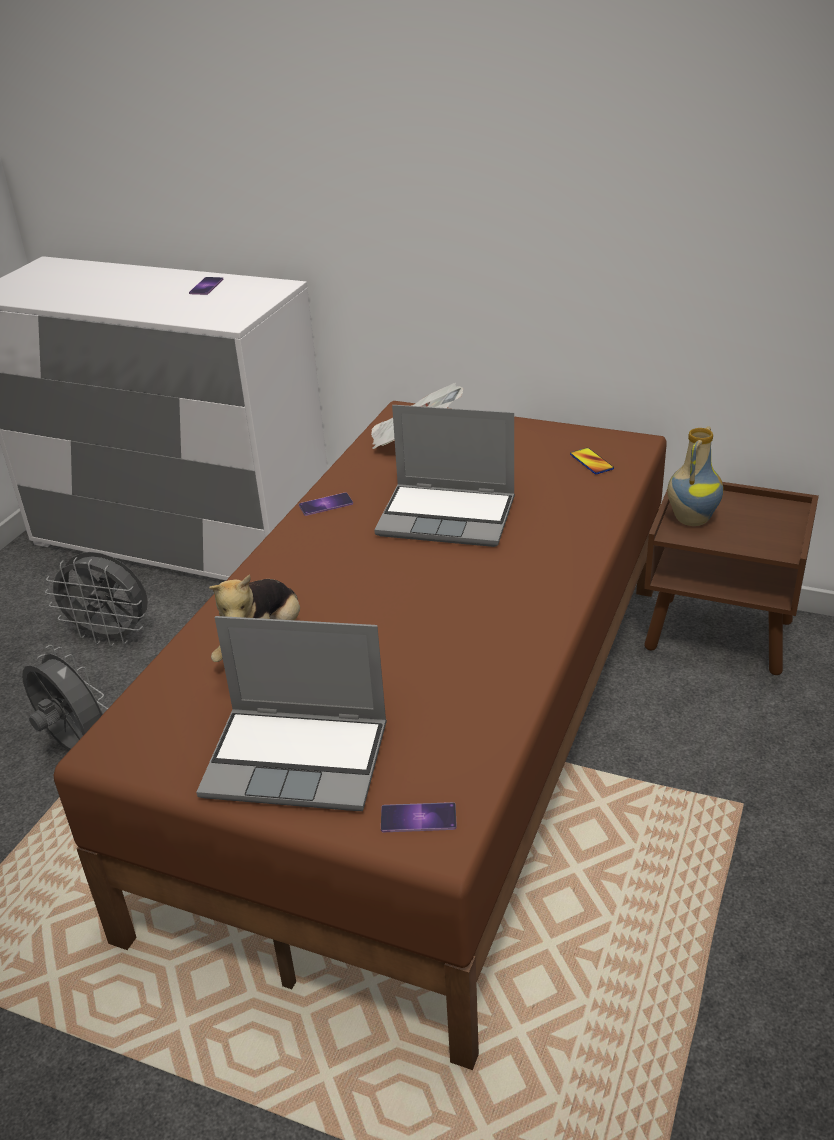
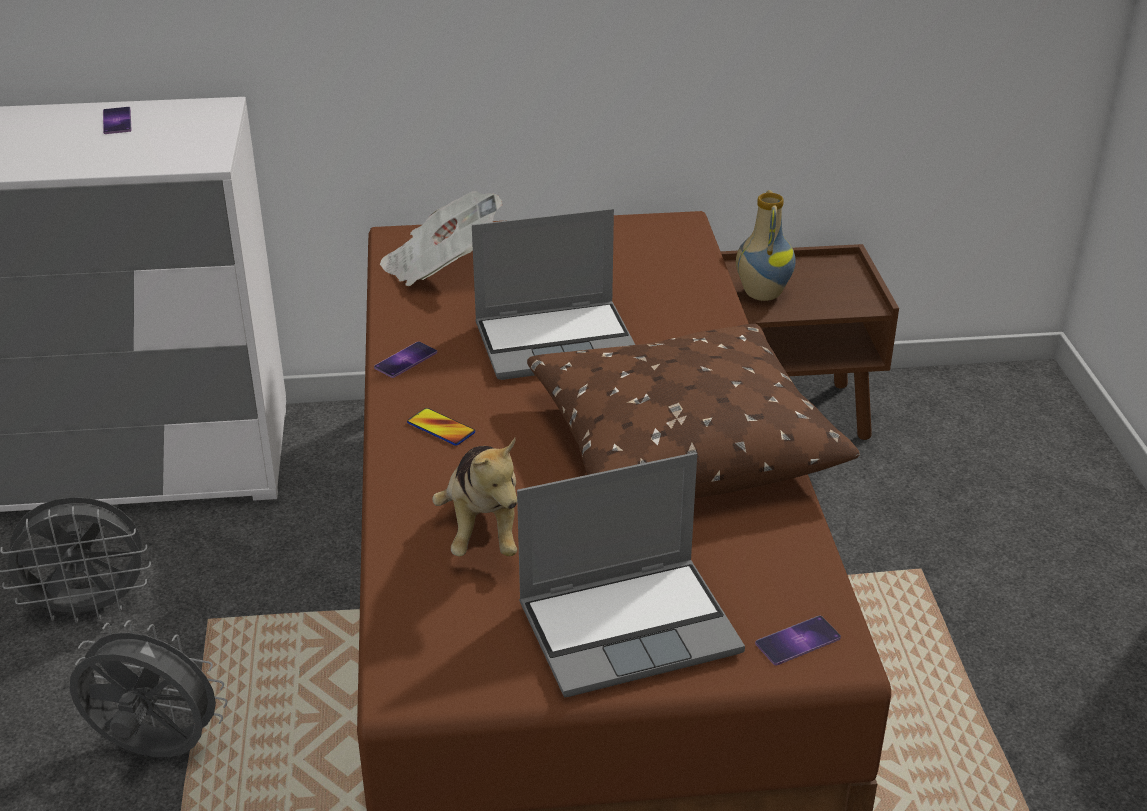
camera: 30 degrees left, 0 degrees up
phone [570,448,614,474] -> phone moved to [407,408,475,446]
none -> brown pillow [527,323,860,498]

